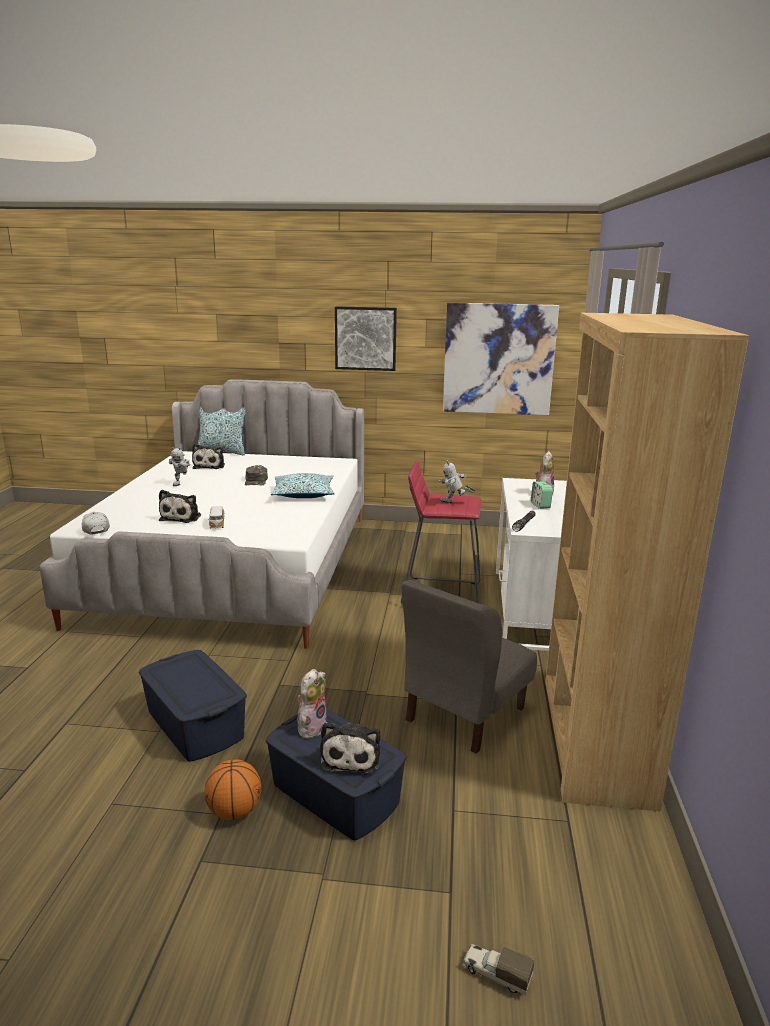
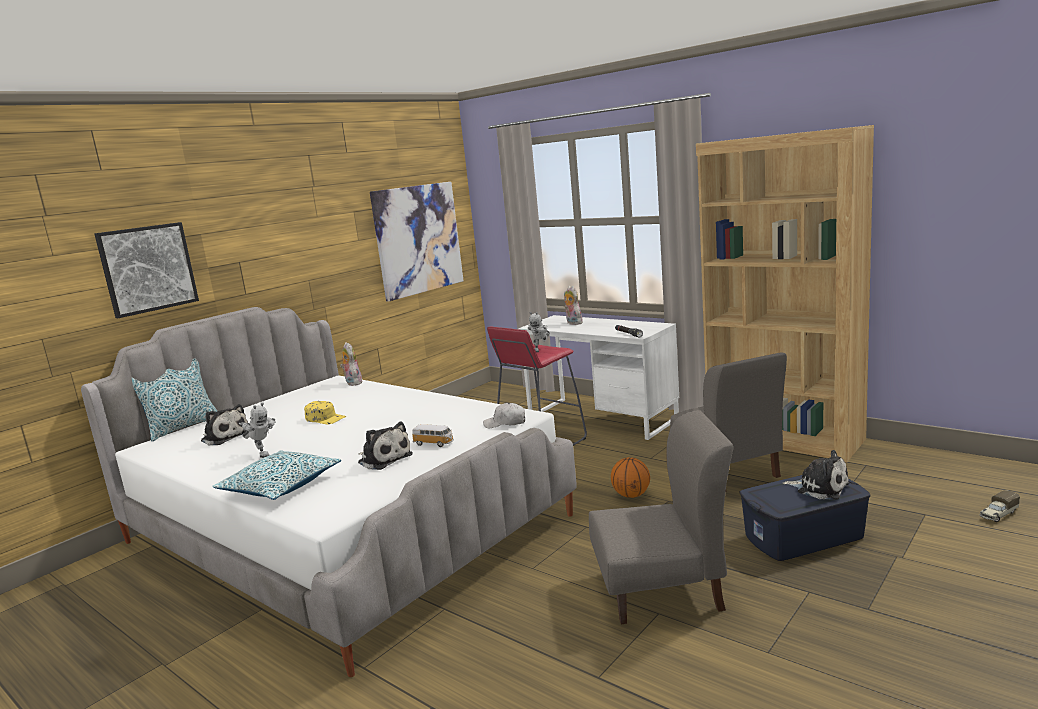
camera: 55 degrees left, 5 degrees down
white cap [82,512,110,534] -> white cap moved to [483,403,525,428]
blue storage box [139,650,247,762] -> grey chair [589,410,733,624]
basketball [204,759,261,820] -> basketball moved to [611,457,650,498]
green cap [245,465,268,485] -> yellow cap [304,401,347,424]
pillow [271,473,334,498] -> pillow moved to [212,450,341,500]
plush toy [297,669,327,739] -> plush toy moved to [340,342,362,386]
picture [335,306,397,371] -> picture moved to [94,222,199,318]
alarm clock [531,481,553,509] -> none

